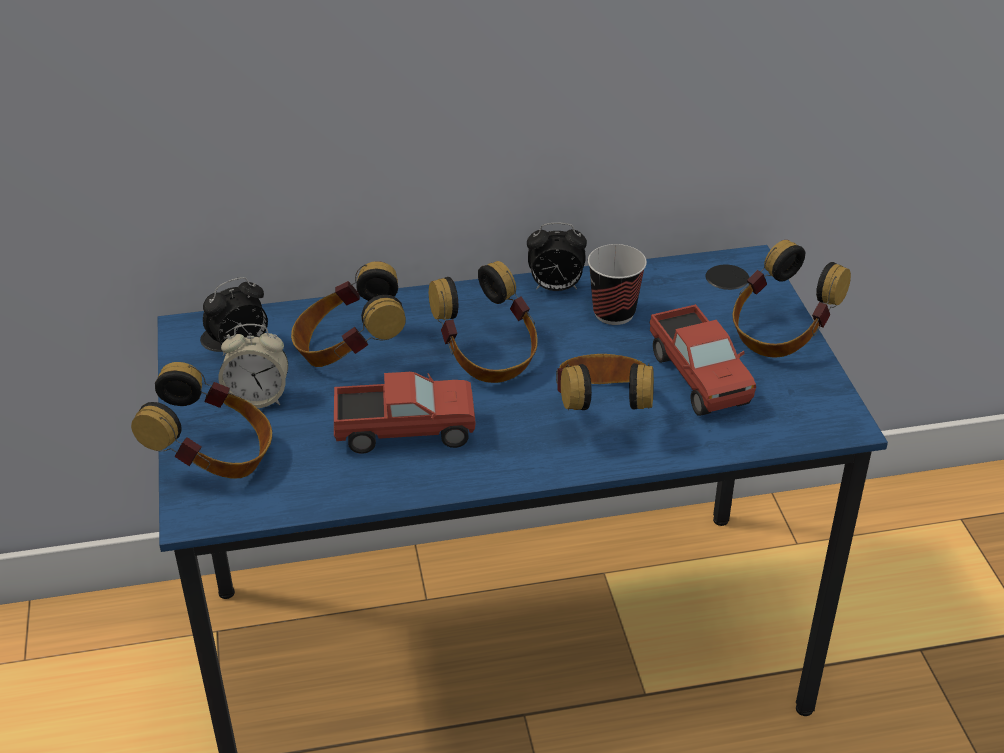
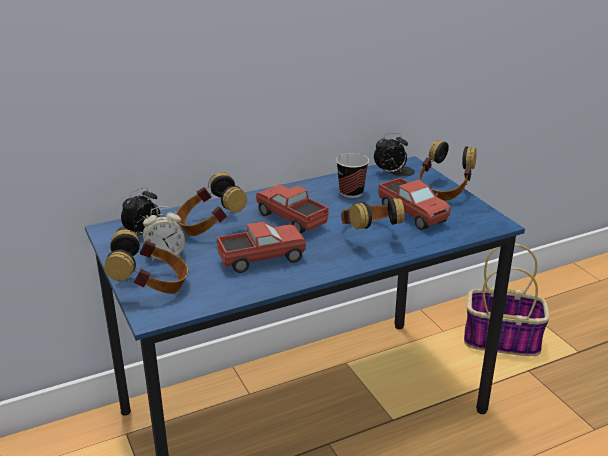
camera: 15 degrees left, 10 degrees down
headphones [429,261,538,383] -> toy truck [256,184,329,233]
alarm clock [527,223,587,291] -> alarm clock moved to [374,133,408,175]
none -> basket [464,244,550,356]

